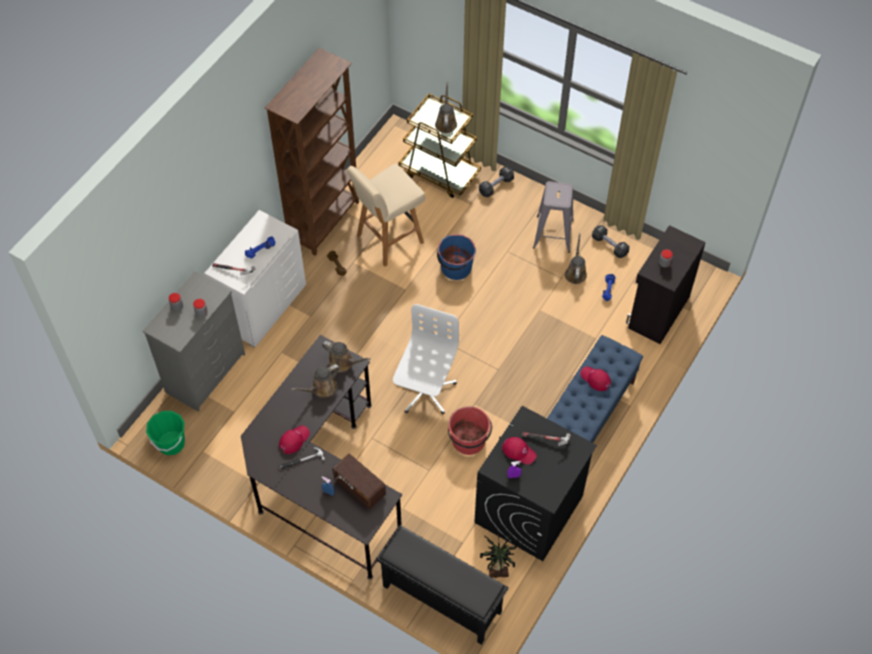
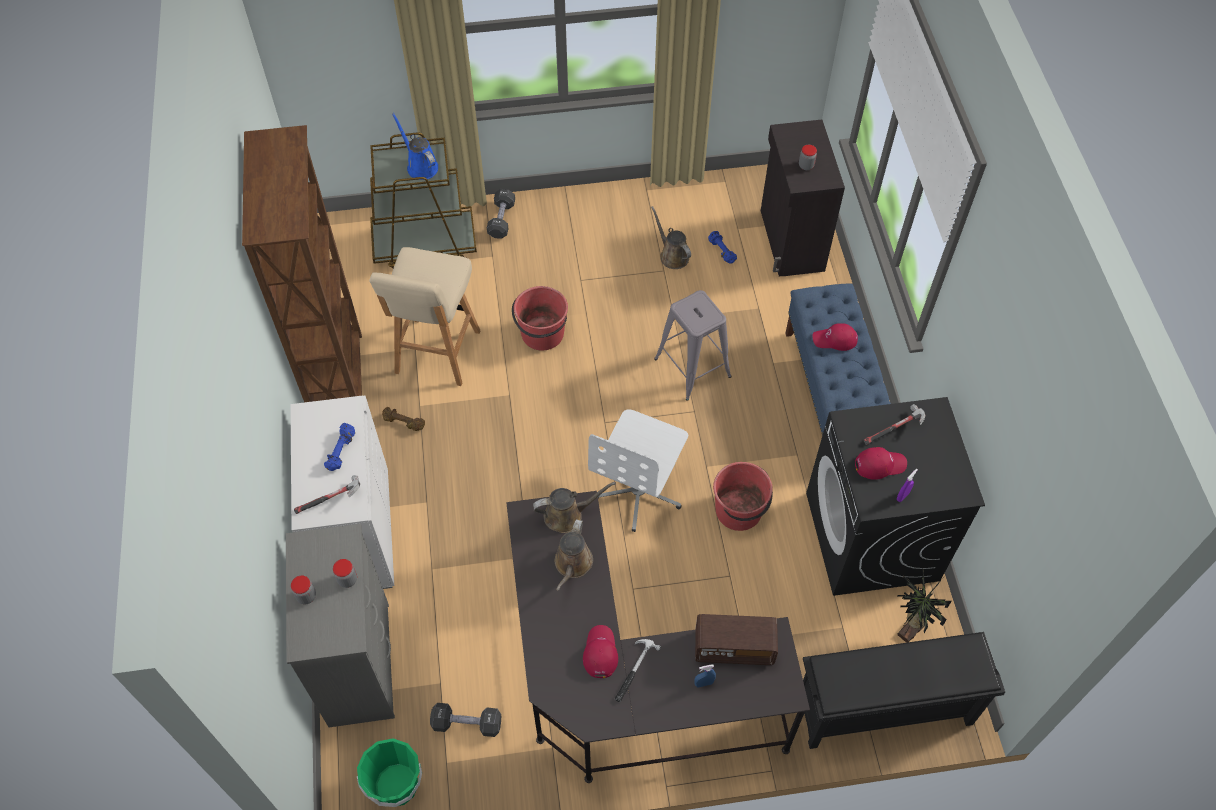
camera: 40 degrees left, 0 degrees up
white office chair [393,304,459,414] -> white office chair turned 135 degrees counterclockwise [588,409,688,532]
brown watering can [435,82,457,133] -> blue watering can [392,113,438,180]
blue bucket [437,234,476,280] -> red bucket [512,286,568,351]
grey stool [533,181,574,253] -> grey stool moved to [654,290,732,401]
black dumbbell [592,225,629,258] -> black dumbbell moved to [430,703,501,737]

